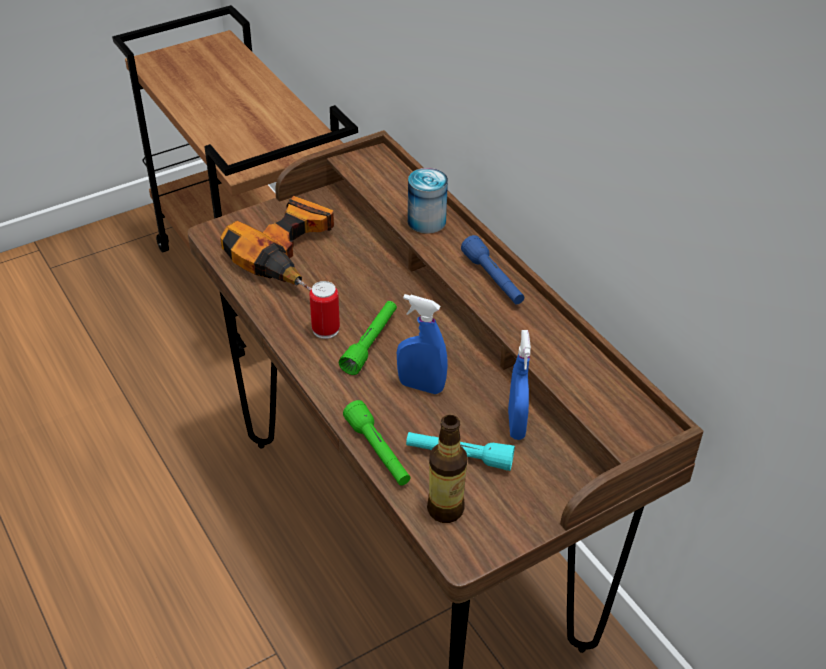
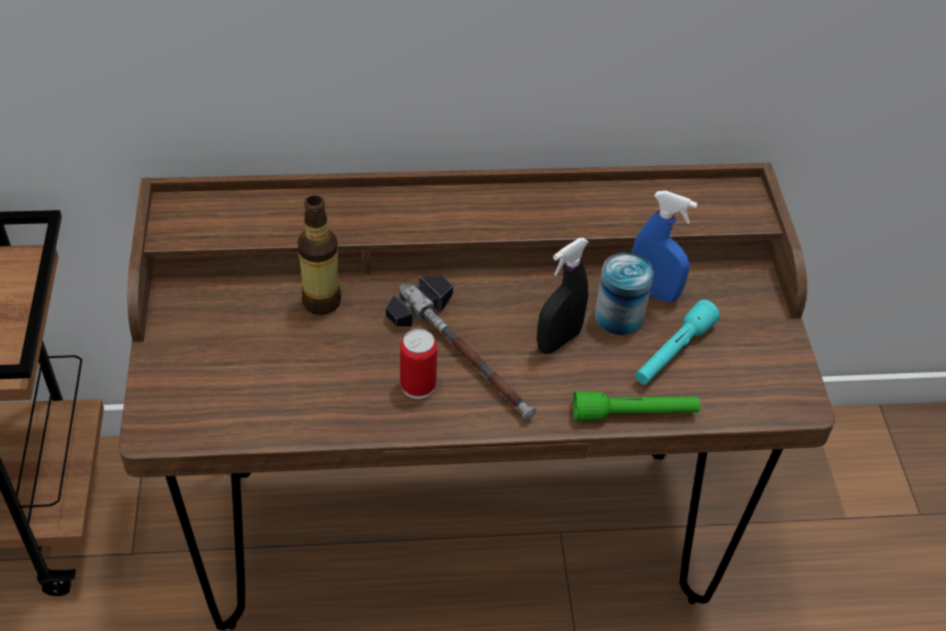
camera: 65 degrees left, 5 degrees up
power drill [220,196,334,291] -> none
green flashlight [339,301,397,375] -> hammer [386,276,536,420]
blue spray bottle [397,294,448,394] -> black spray bottle [537,238,589,354]
can [408,168,448,234] -> can moved to [594,252,654,335]
bottle [427,415,467,523] -> bottle moved to [297,195,341,315]
blue flashlight [461,235,524,304] -> none

